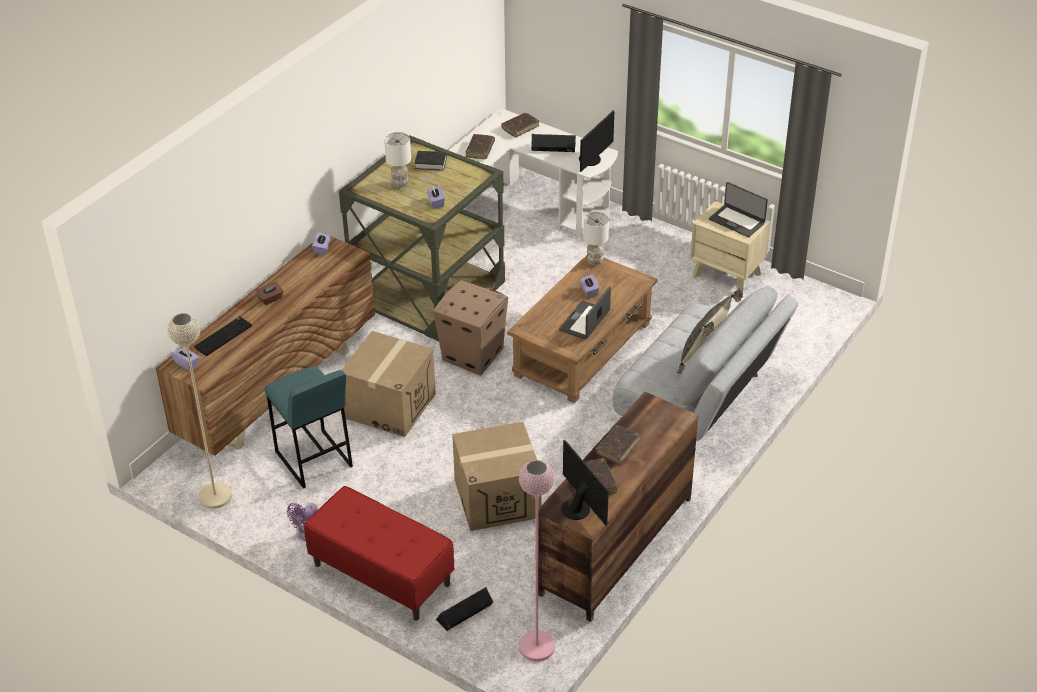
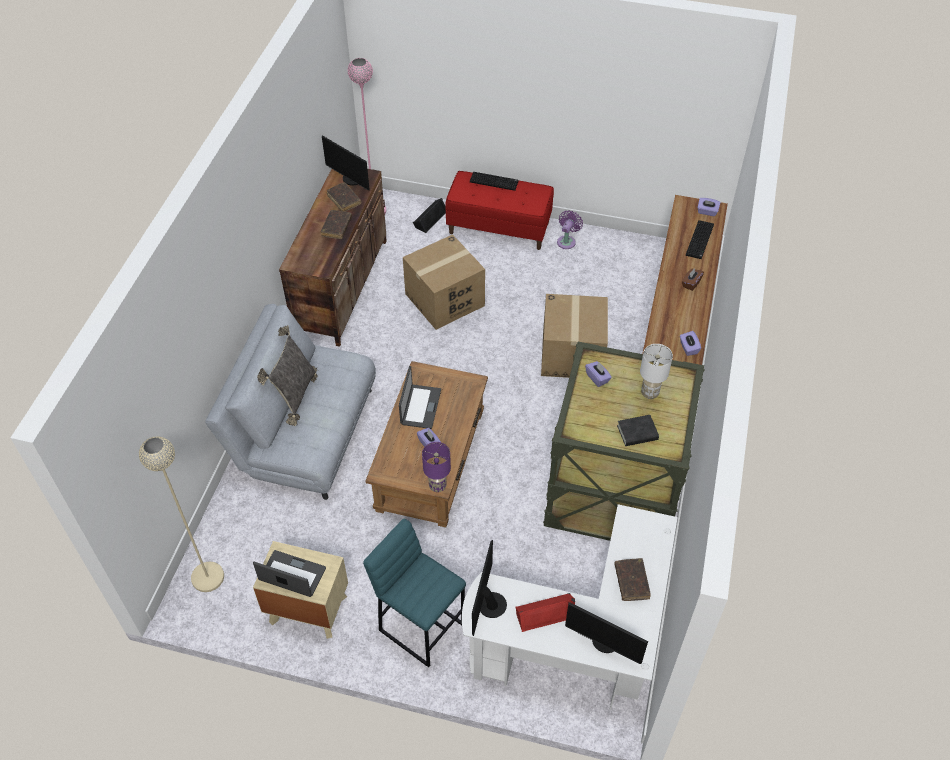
camera: 160 degrees right, 10 degrees up
beige floor lamp [167,313,232,509] -> beige floor lamp moved to [139,437,224,592]
turquoise stool [264,366,353,489] -> turquoise stool moved to [363,518,466,667]
cardboard box [433,280,508,376] -> none
brown book [501,113,539,138] -> monitor [565,602,648,664]
black speaker [531,134,576,152] -> red speaker [515,593,575,632]
white table lamp [583,212,609,265] -> purple table lamp [422,442,451,492]
none -> keyboard [470,172,519,191]

